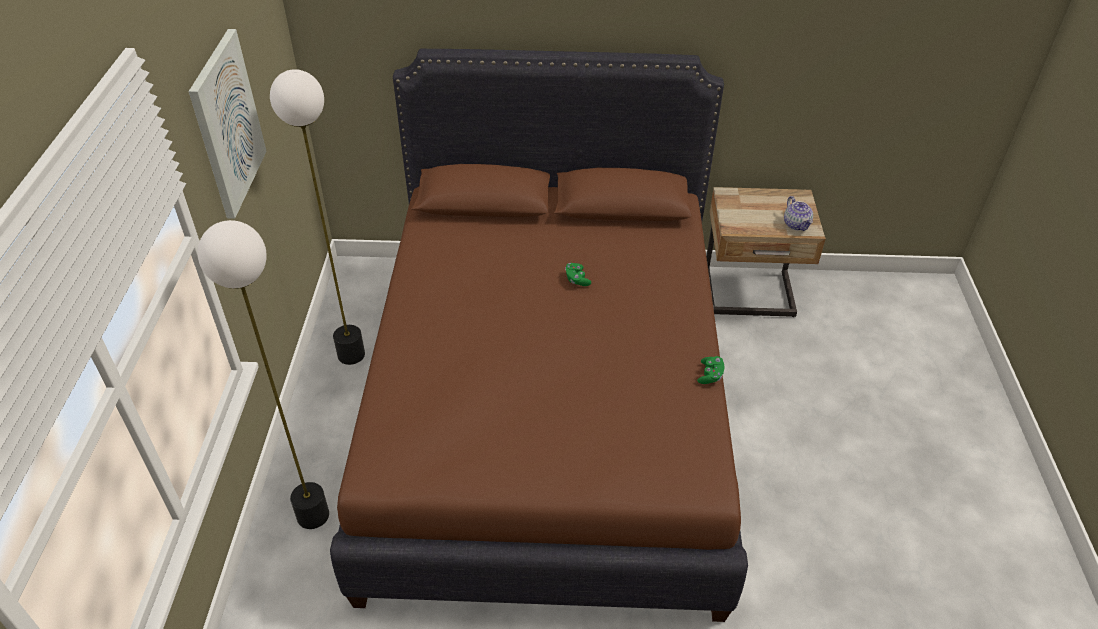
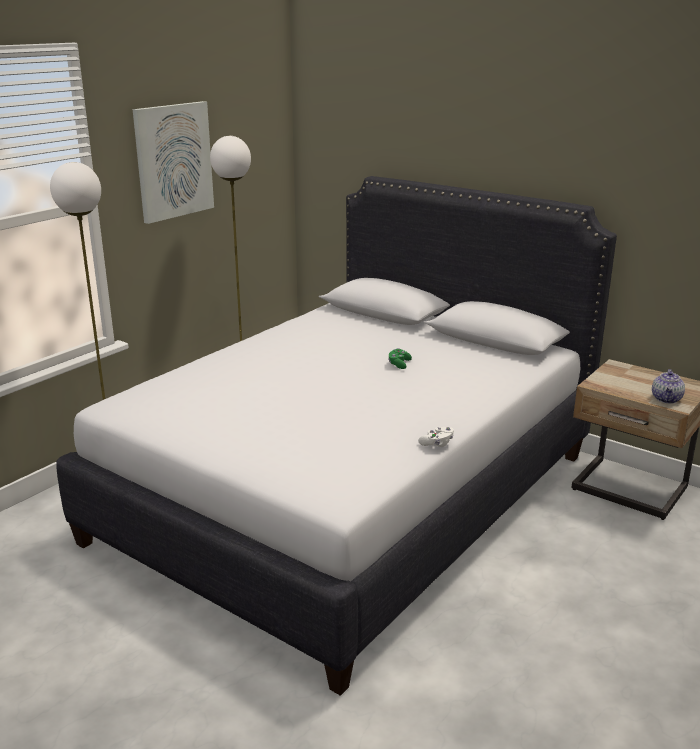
camera: 35 degrees right, 20 degrees down
brown bed [330,49,748,622] -> white bed [57,176,617,696]
green game controller [697,356,725,384] -> white game controller [418,427,454,447]

